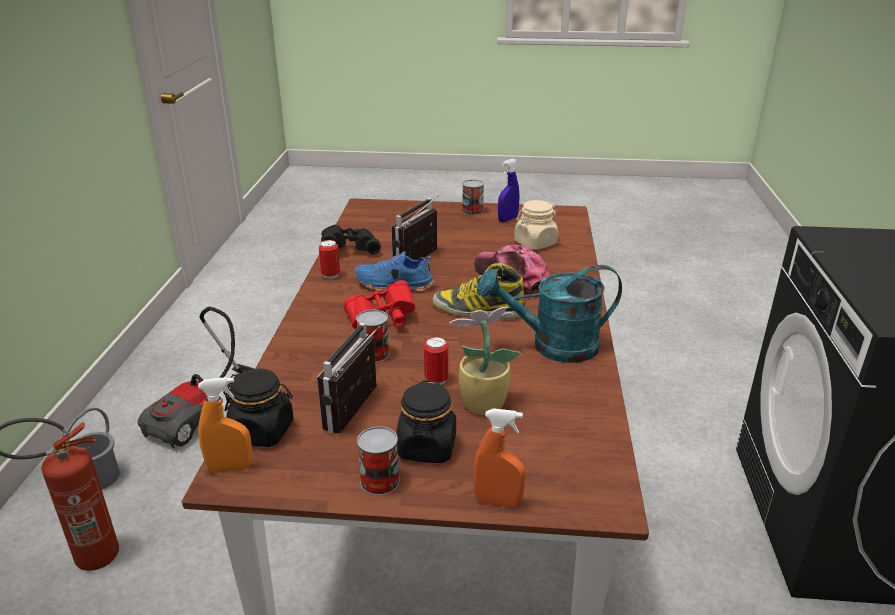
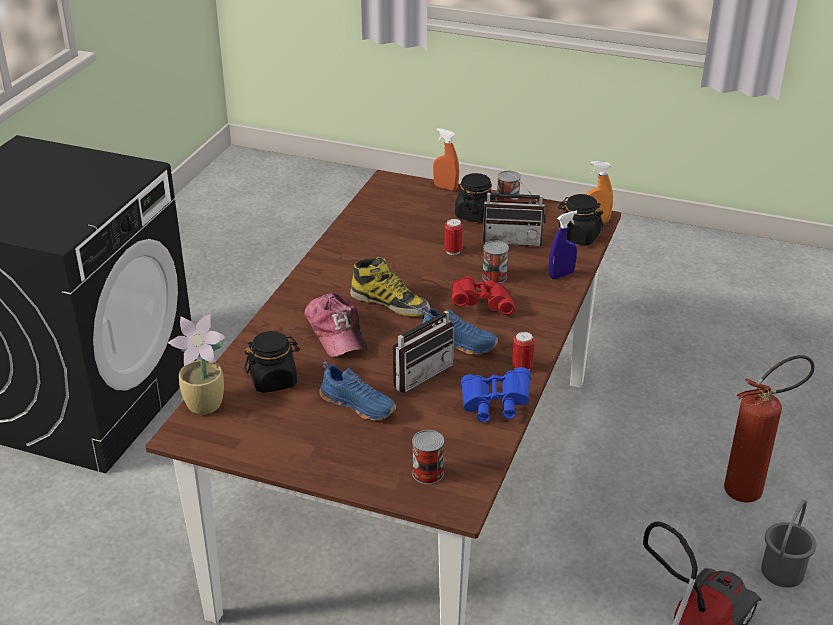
camera: 165 degrees left, 5 degrees up
radio [317,323,381,434] -> radio turned 60 degrees clockwise [483,170,546,246]
black binoculars [321,225,381,254] -> blue binoculars [461,367,531,422]
potted plant [449,307,521,415] -> potted plant moved to [168,314,226,414]
can [462,179,484,216] -> can moved to [412,430,444,484]
turquoise watering can [477,265,622,363] -> none
blue spray bottle [498,159,520,222] -> blue spray bottle moved to [549,211,577,279]
beige jar [514,200,558,250] -> black jar [245,331,300,393]
none -> blue shoe [319,361,396,421]

